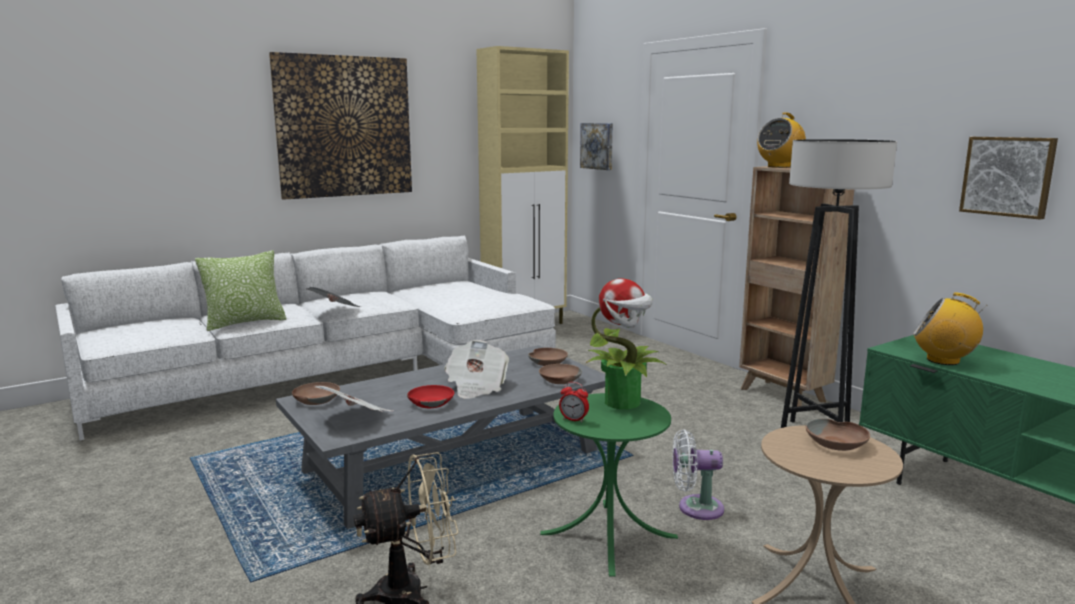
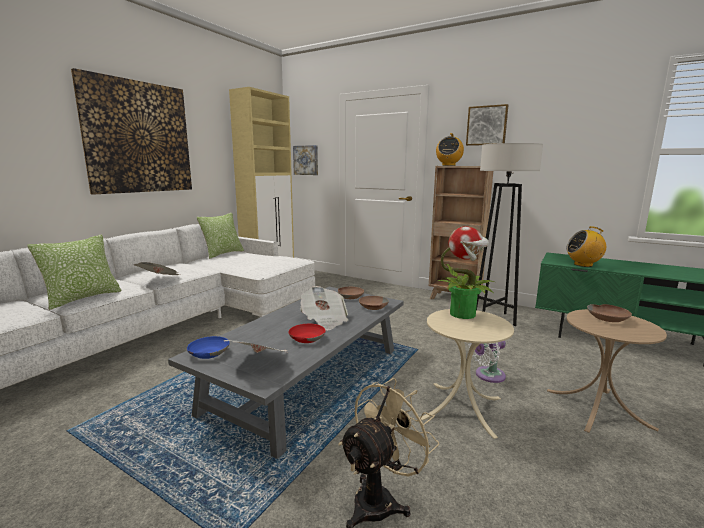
camera: 25 degrees left, 0 degrees up
brown bowl [292,382,340,405] -> blue bowl [187,336,230,359]
green side table [540,393,678,577] -> beige side table [421,309,514,439]
alarm clock [559,382,589,423] -> none
picture [959,137,1058,219] -> picture moved to [466,104,509,146]
none -> pillow [197,213,244,259]

